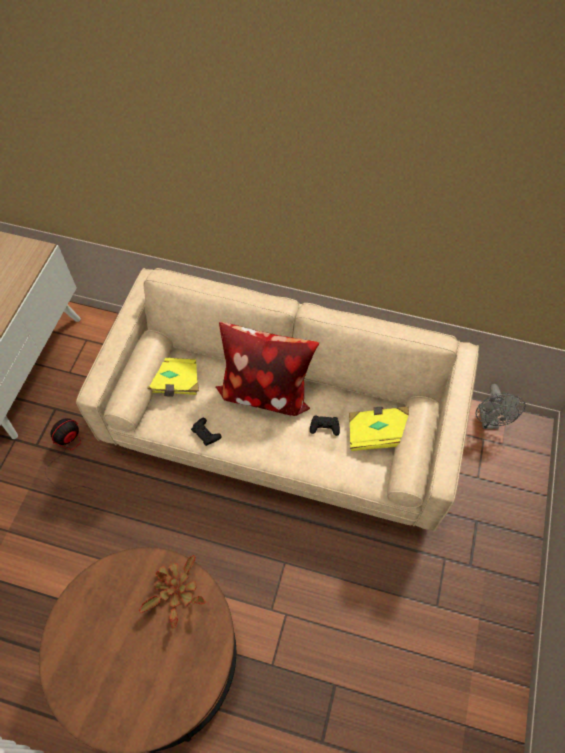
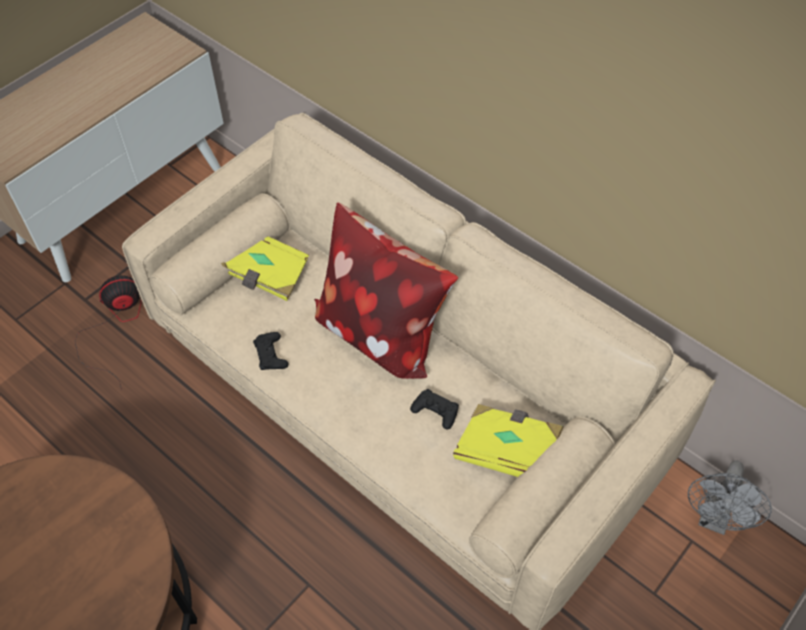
camera: 25 degrees right, 5 degrees down
potted plant [139,555,206,629] -> none

